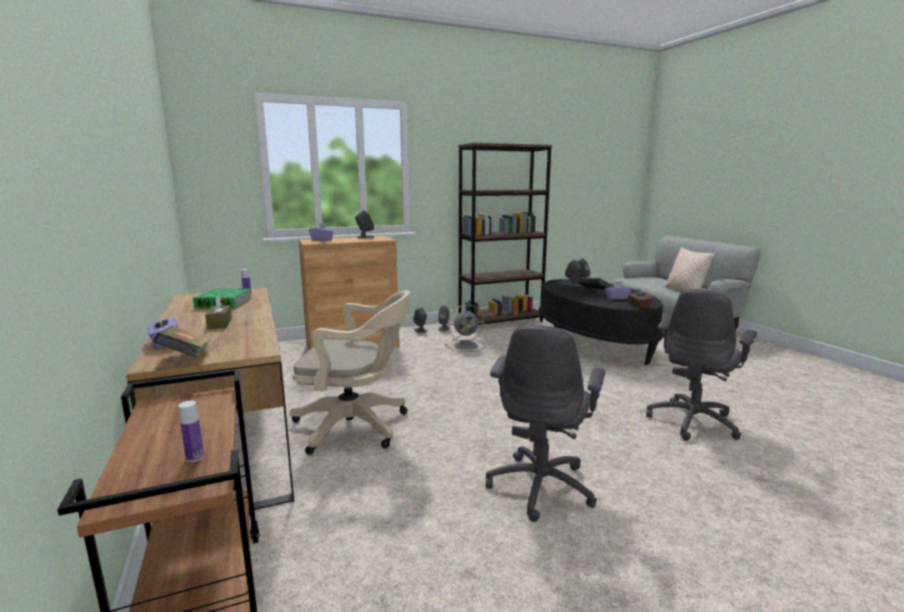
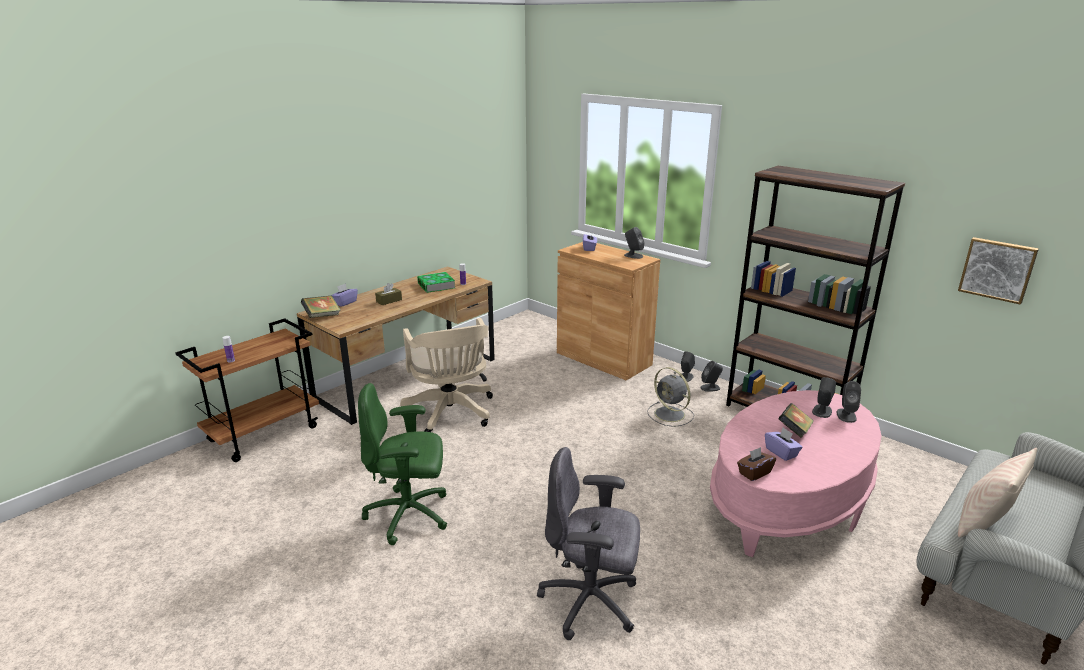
camera: 65 degrees right, 10 degrees up
grey office chair [486,325,605,522] -> green office chair [358,383,447,545]
black coffee table [539,279,664,365] -> pink coffee table [710,390,882,557]
none -> picture [958,237,1039,305]

